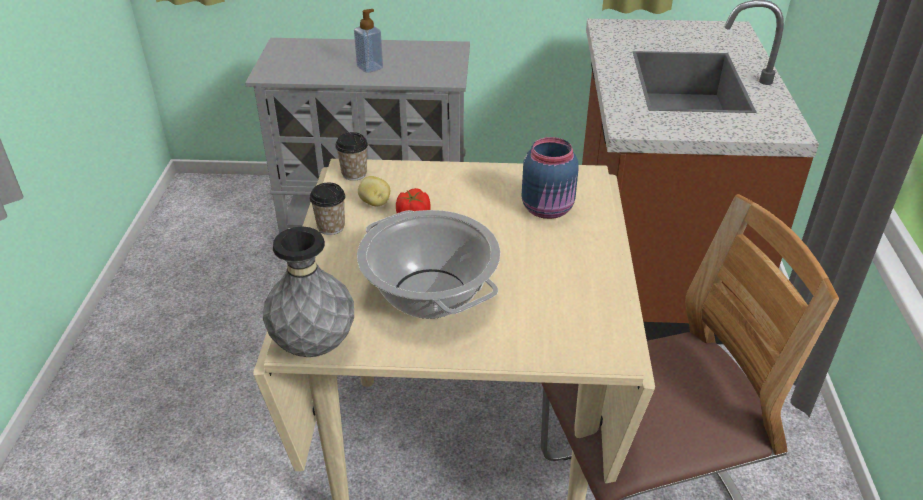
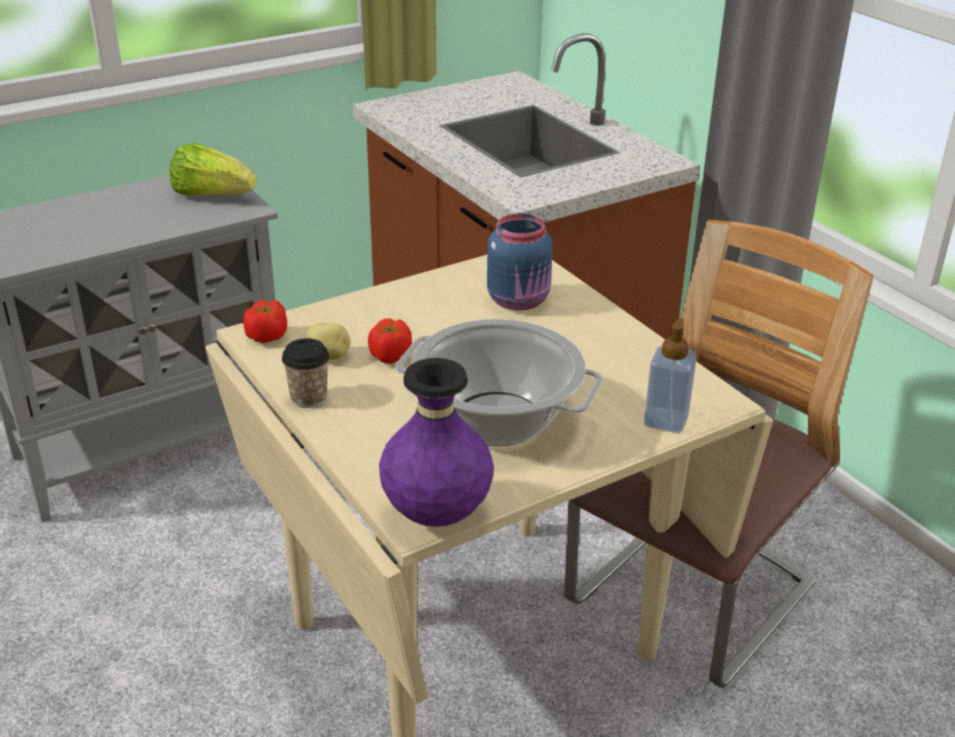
camera: 35 degrees left, 5 degrees down
grey vase [263,227,354,357] -> purple vase [379,358,494,527]
cup [335,132,368,181] -> tomato [243,300,287,343]
soap dispenser [354,9,383,73] -> soap dispenser moved to [644,318,697,433]
none -> lettuce [169,143,257,195]

